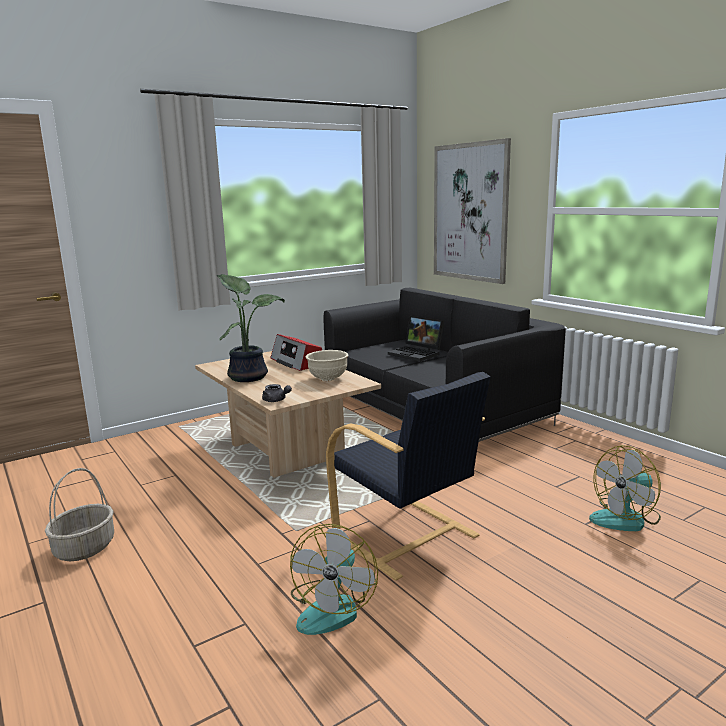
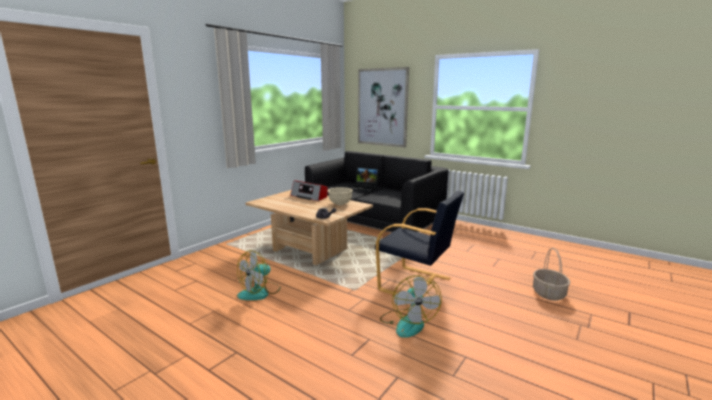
camera: 20 degrees left, 0 degrees up
basket [45,468,114,561] -> basket moved to [533,248,570,301]
potted plant [216,274,285,382] -> none
fan [589,445,661,531] -> fan moved to [237,250,281,300]

